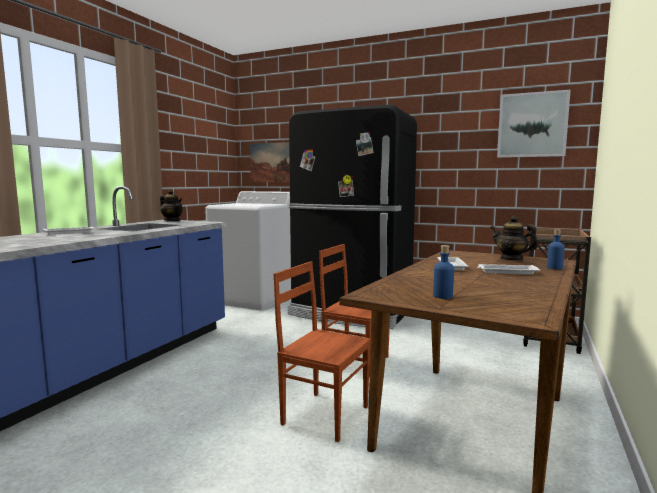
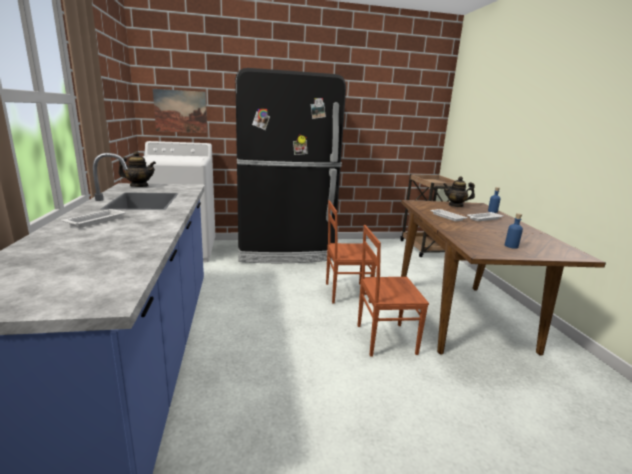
camera: 35 degrees left, 10 degrees up
picture [497,89,571,158] -> none

